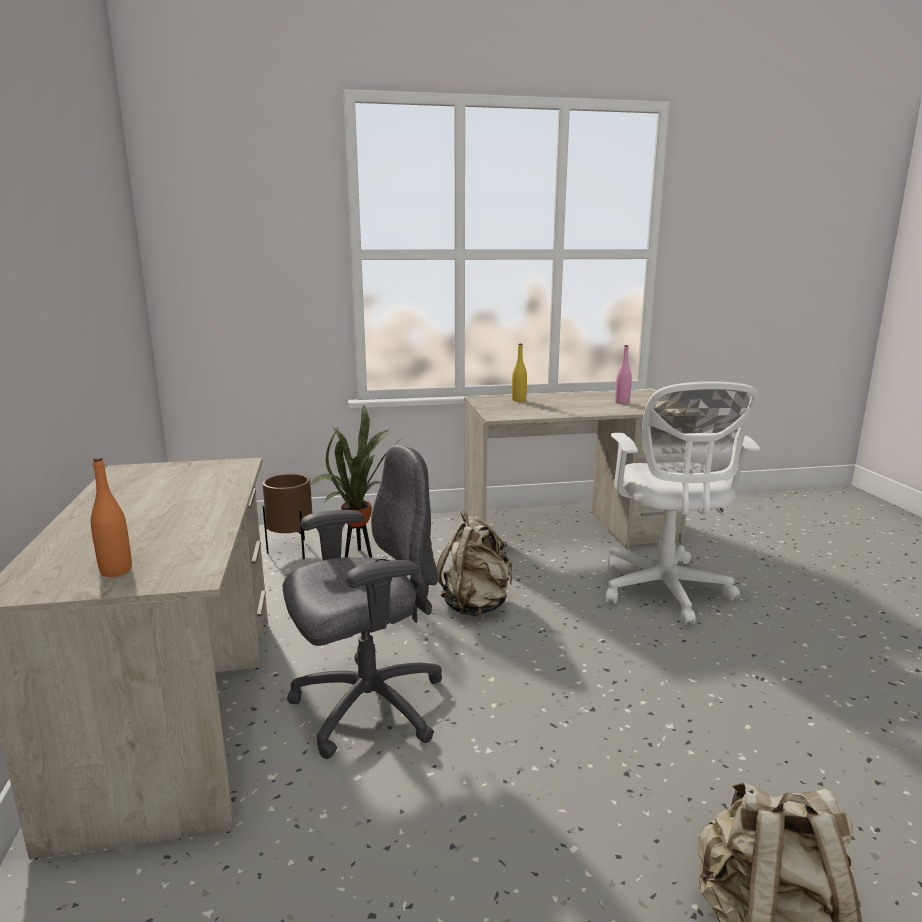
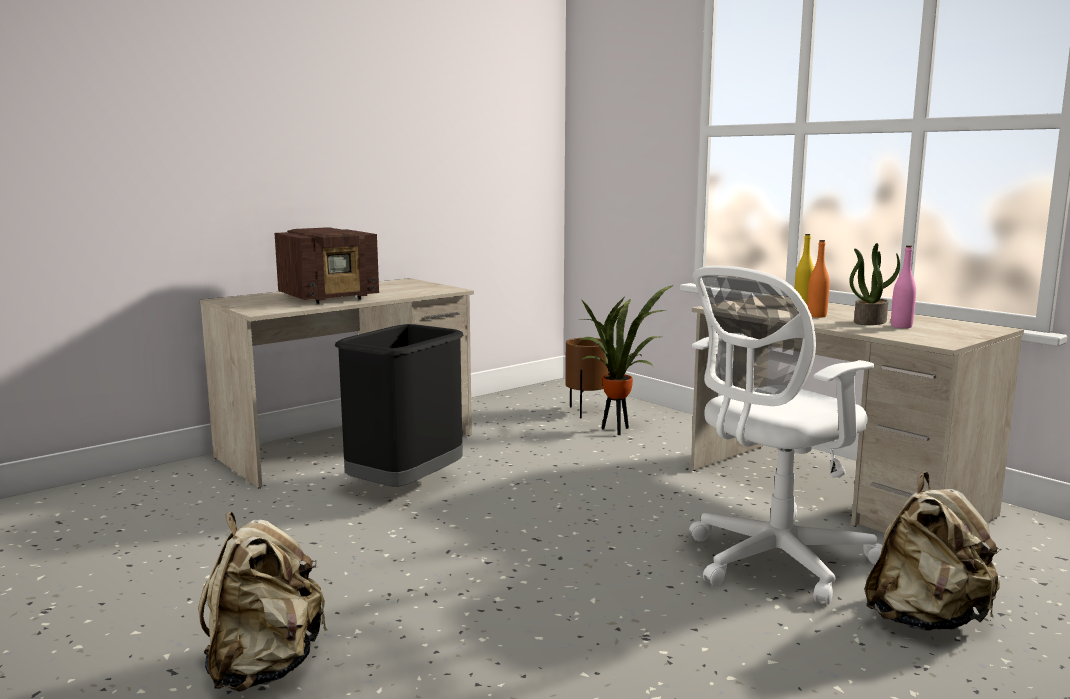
camera: 60 degrees right, 5 degrees down
orange bottle [91,457,132,577] -> orange bottle moved to [807,240,830,318]
grey office chair [282,445,442,759] -> black trash can [335,324,464,487]
beige backpack [436,510,512,616] -> beige backpack moved to [864,472,1002,631]
none -> radio [275,227,379,304]
none -> potted plant [849,243,900,325]

